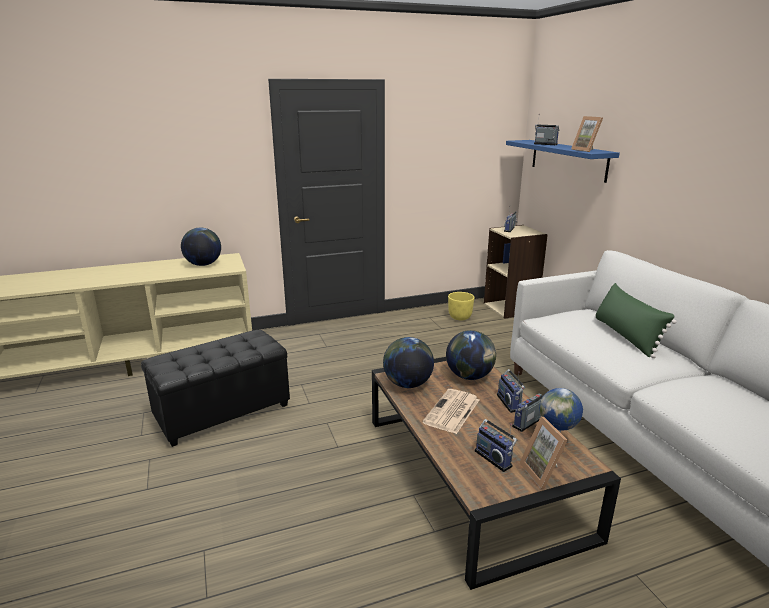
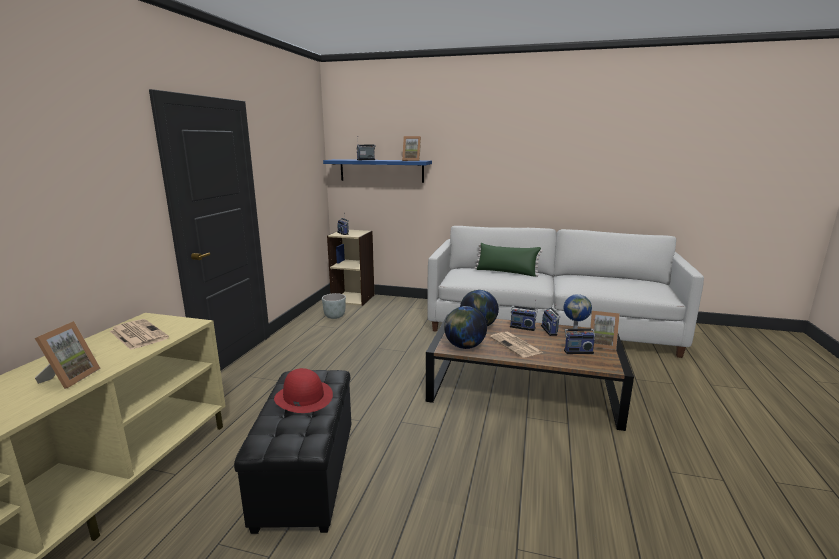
camera: 55 degrees left, 5 degrees down
globe [181,228,221,266] -> newspaper [110,319,169,350]
yellow planter [448,292,475,320] -> grey planter [322,293,346,319]
none -> picture frame [35,321,101,389]
none -> red hat [274,368,333,413]

